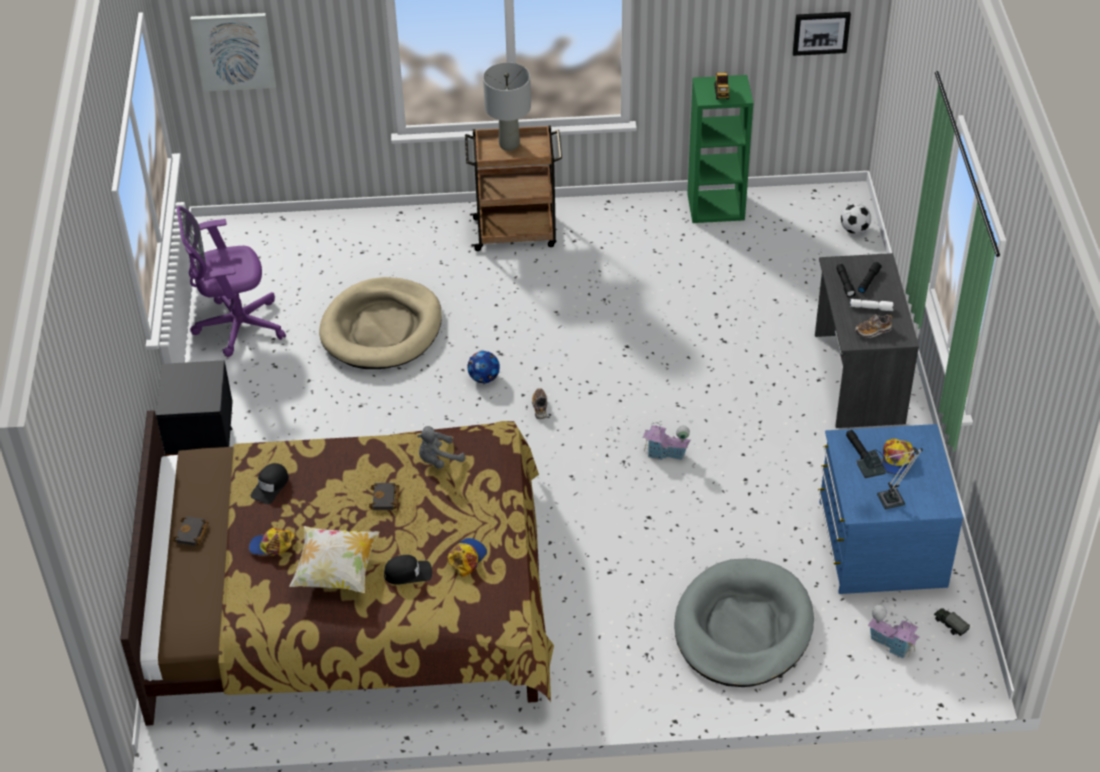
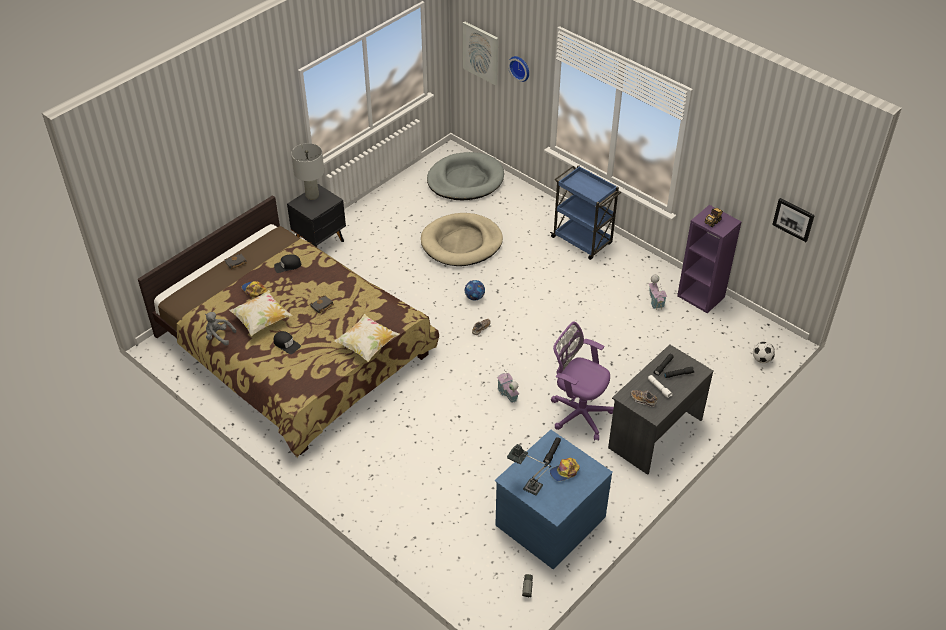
camera: 45 degrees right, 0 degrees up
purple office chair [177,206,286,357] -> purple office chair moved to [551,322,614,441]
grey plush toy [417,426,465,469] -> grey plush toy moved to [205,312,236,345]
cap [447,538,487,577] -> none
brown cart [465,125,562,251] -> blue cart [550,165,621,260]
grey table lamp [483,62,531,151] -> grey table lamp moved to [291,143,324,200]
grey dog bed [674,558,814,687] -> grey dog bed moved to [427,152,504,201]
green bookcase [687,75,753,223] -> purple bookcase [677,205,742,313]
toy house [867,605,920,659] -> toy house moved to [649,274,667,310]
none -> pillow [334,314,400,362]
none -> wall clock [508,56,529,82]

